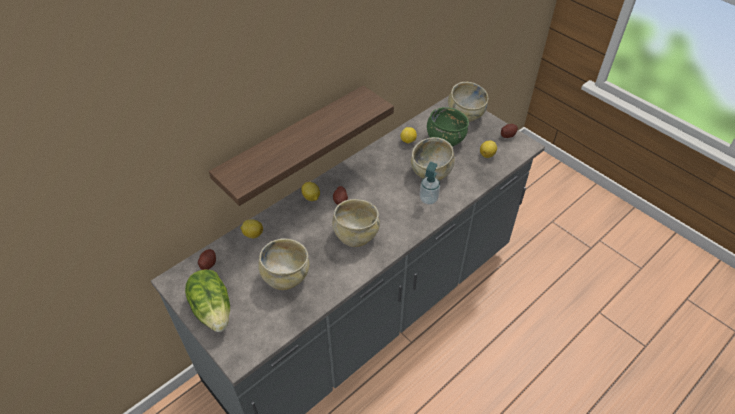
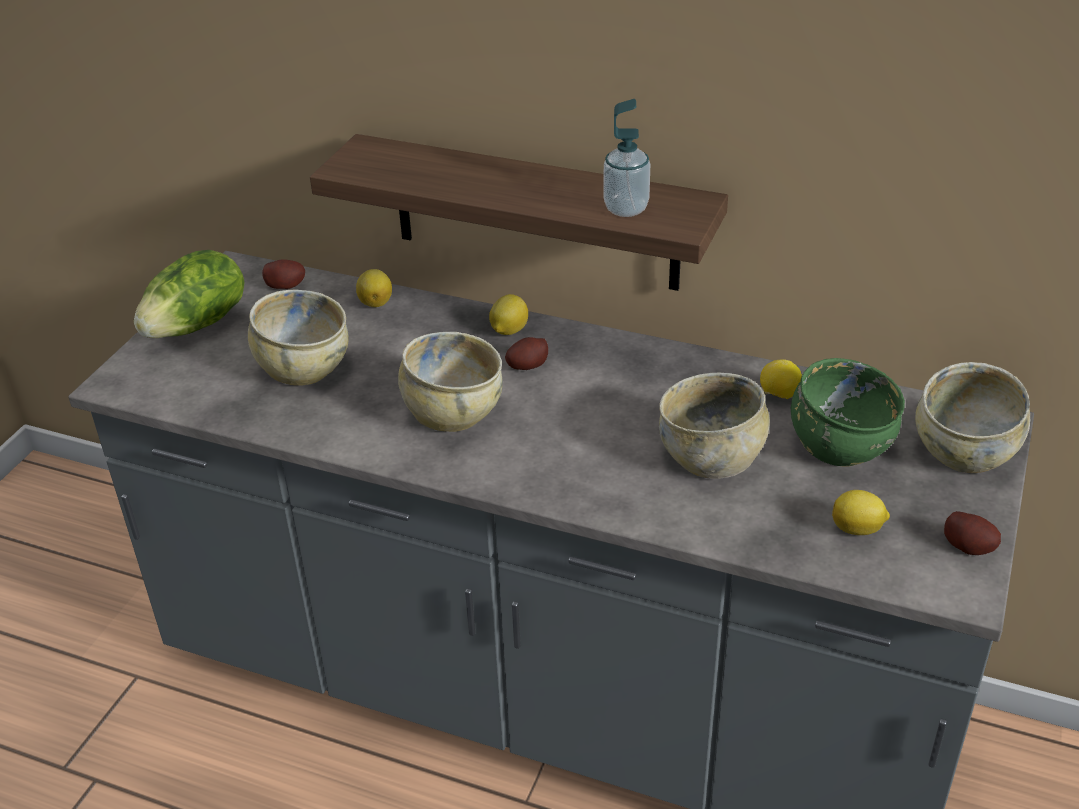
camera: 65 degrees right, 10 degrees down
soap dispenser [420,162,440,205] -> soap dispenser moved to [603,99,650,217]

